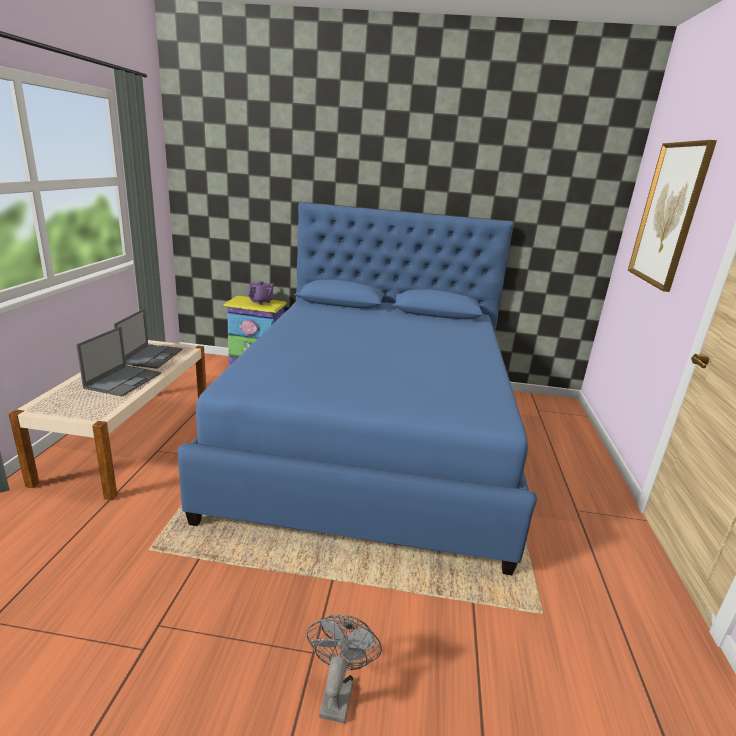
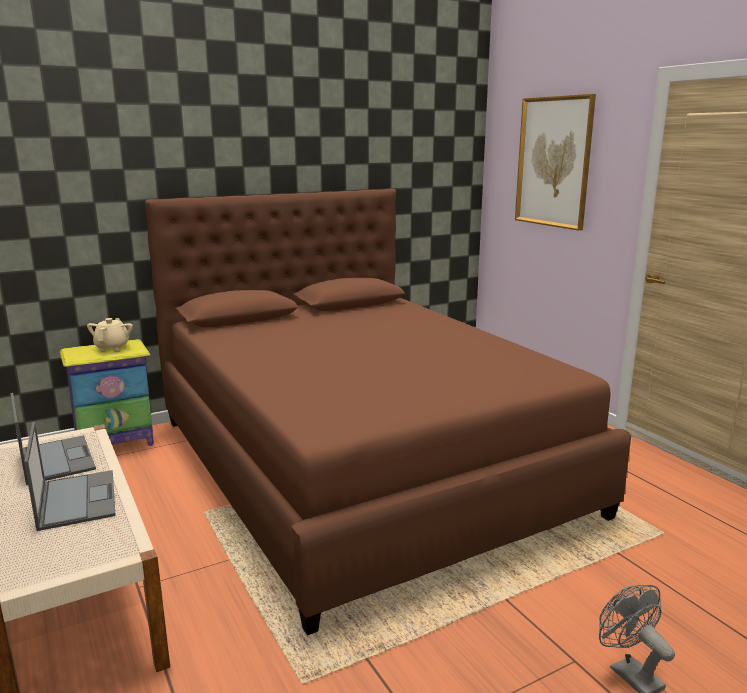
camera: 35 degrees left, 5 degrees down
blue bed [178,202,537,575] -> brown bed [145,189,631,636]
purple teapot [247,281,274,305] -> beige teapot [87,318,133,351]

